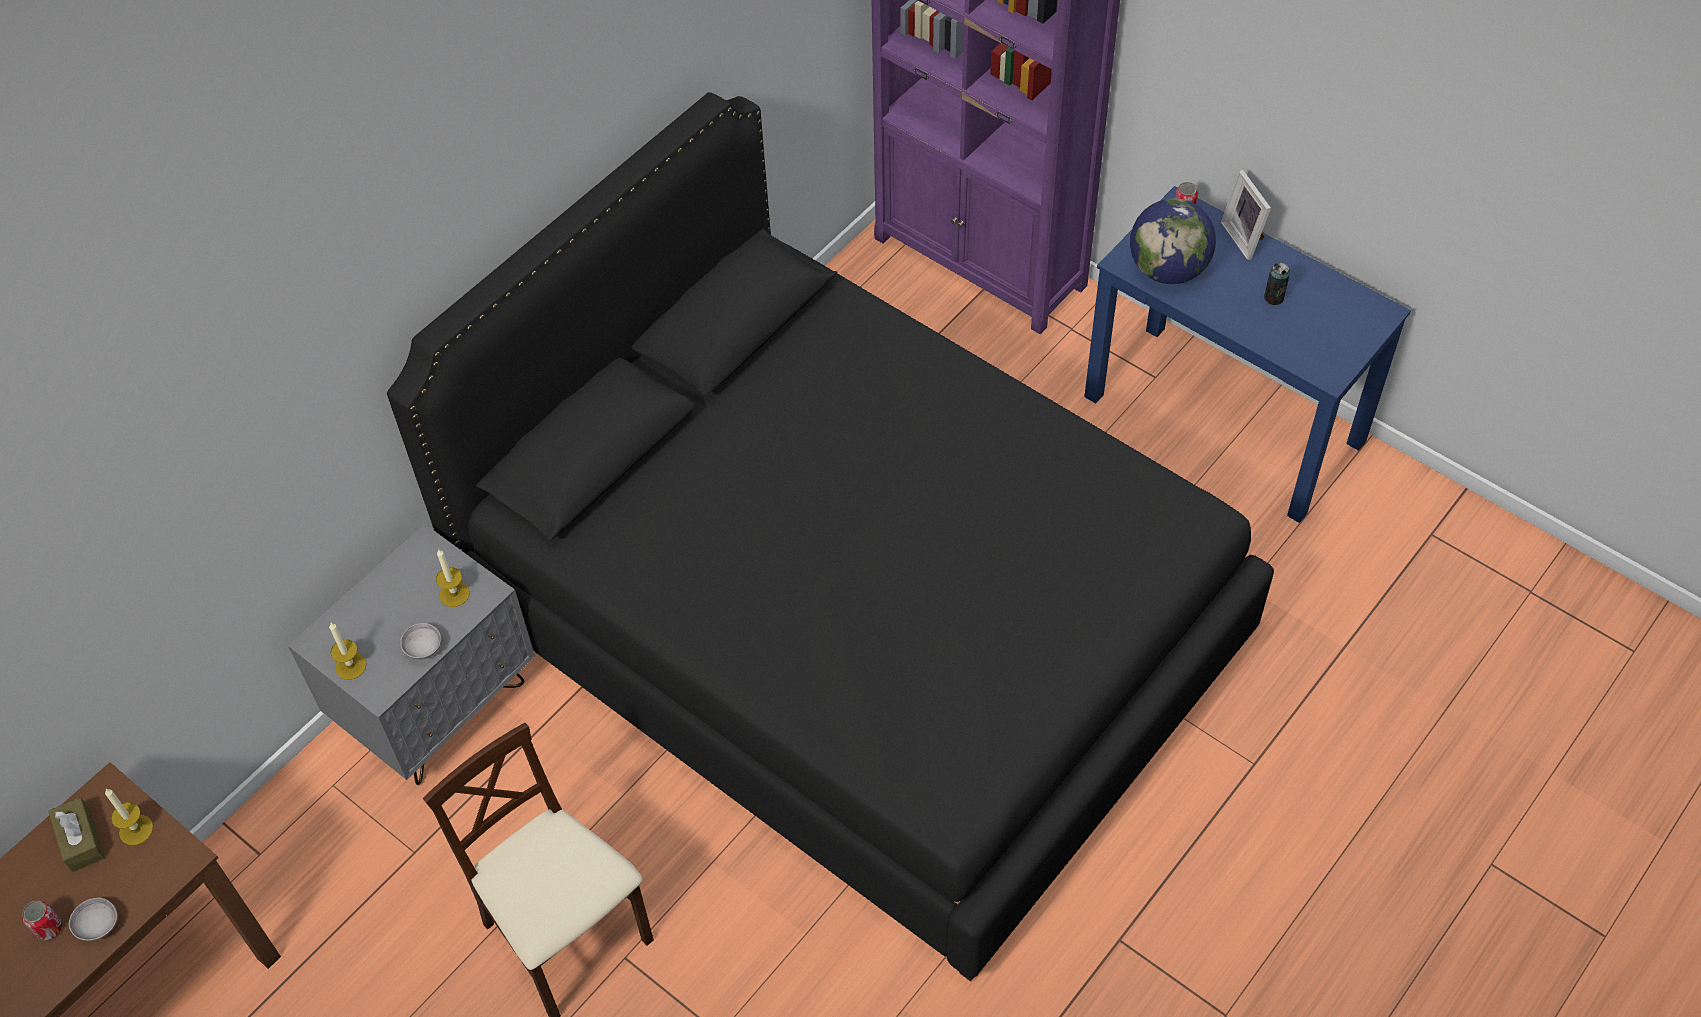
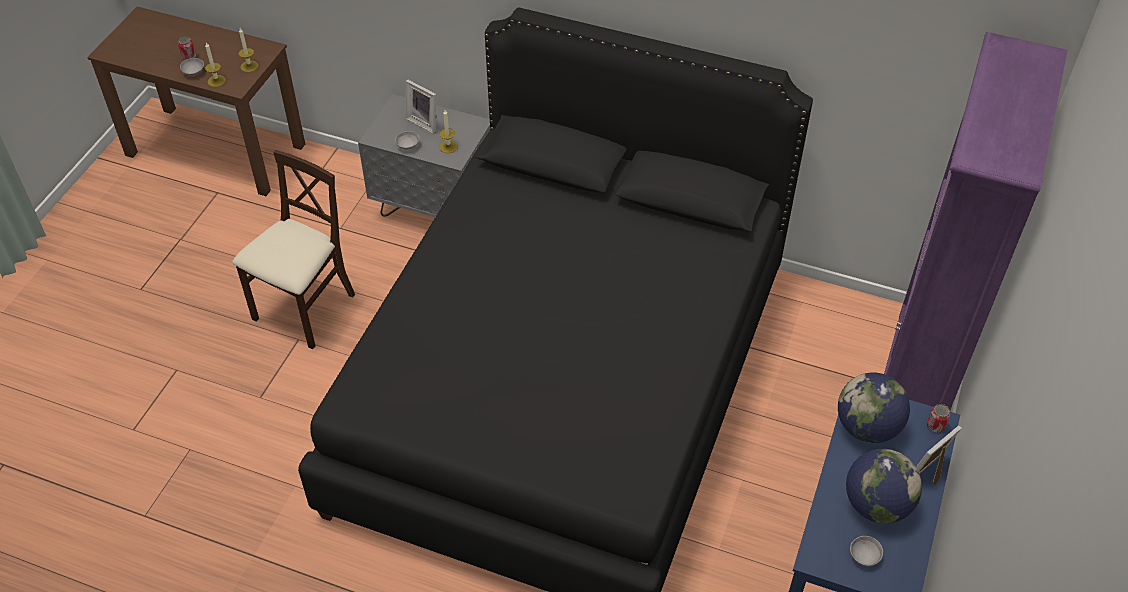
camera: 70 degrees right, 5 degrees down
brown tissue box [48,797,105,872] -> none
candle [329,623,367,680] -> candle moved to [205,43,226,87]
can [1264,262,1290,305] -> globe [846,449,922,523]
none -> picture frame [406,80,437,134]
none -> grey bowl [850,536,883,566]

